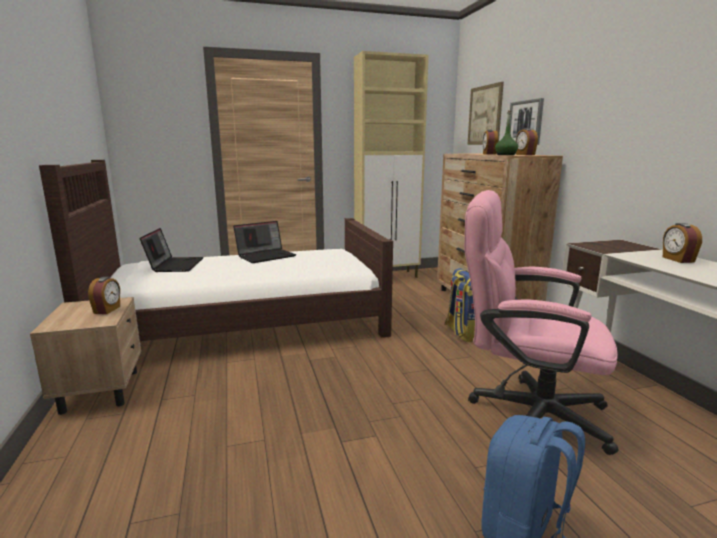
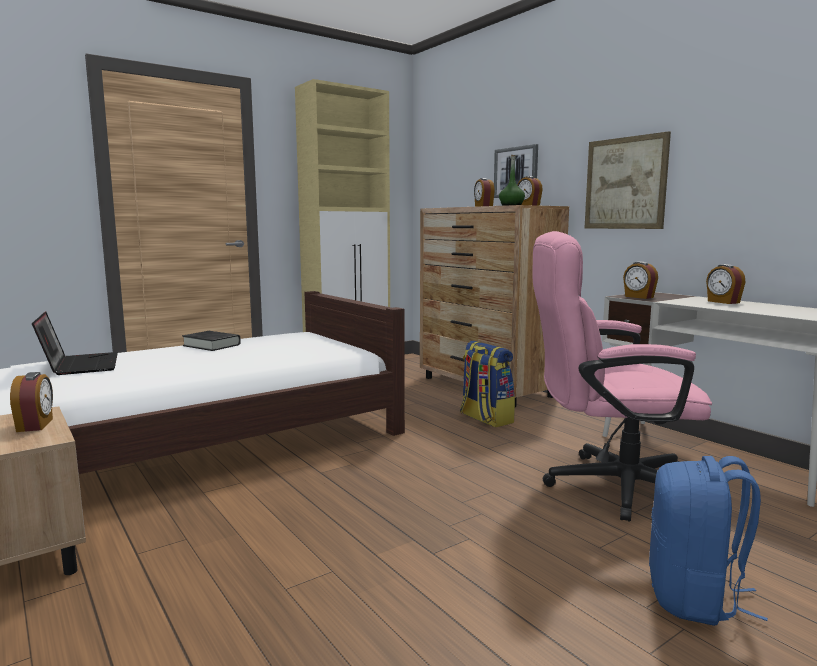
camera: 20 degrees left, 5 degrees down
laptop [233,221,296,263] -> black book [182,331,241,351]
picture [467,82,504,145] -> picture moved to [585,131,671,229]
none -> alarm clock [623,261,658,299]

